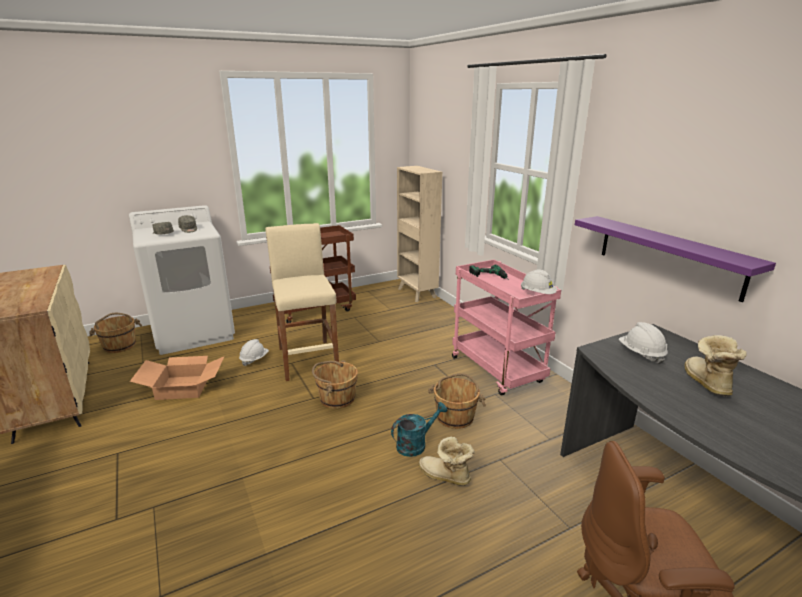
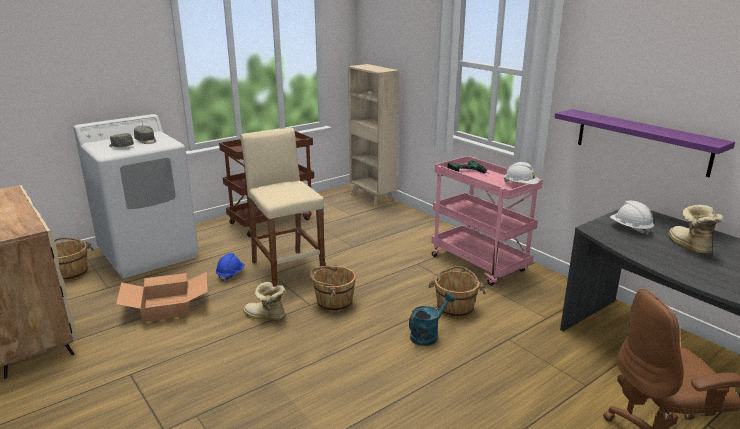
camera: 10 degrees left, 0 degrees up
white hard hat [239,339,269,366] -> blue hard hat [216,253,245,282]
boot [419,437,475,486] -> boot moved to [243,282,286,321]

